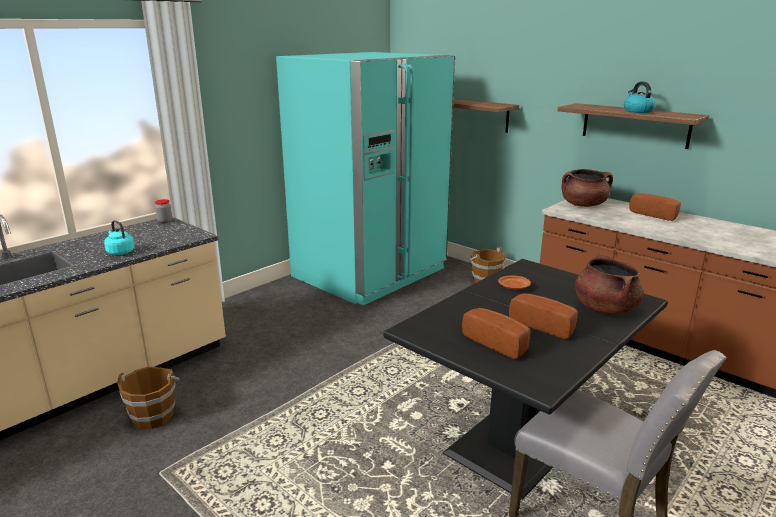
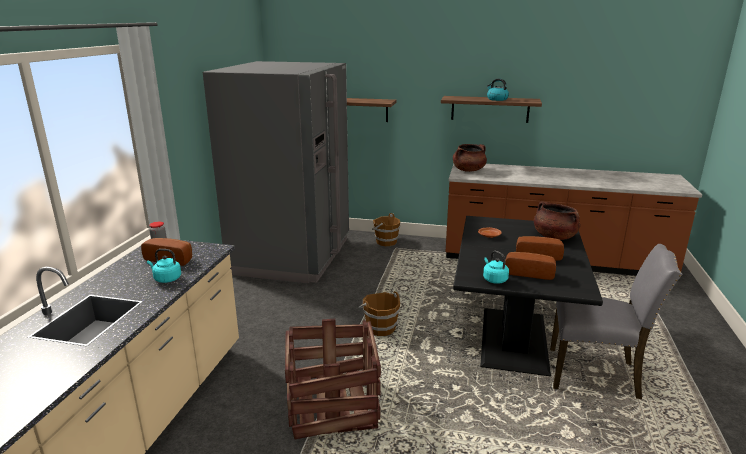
camera: 30 degrees left, 0 degrees up
brown bucket [117,366,179,429] -> brown bucket moved to [359,291,400,336]
turquoise fridge [276,52,455,305] -> grey fridge [203,61,349,283]
bread [629,193,681,221] -> bread moved to [141,238,192,266]
none -> crate [285,319,381,439]
none -> turquoise kettle [483,251,509,284]

